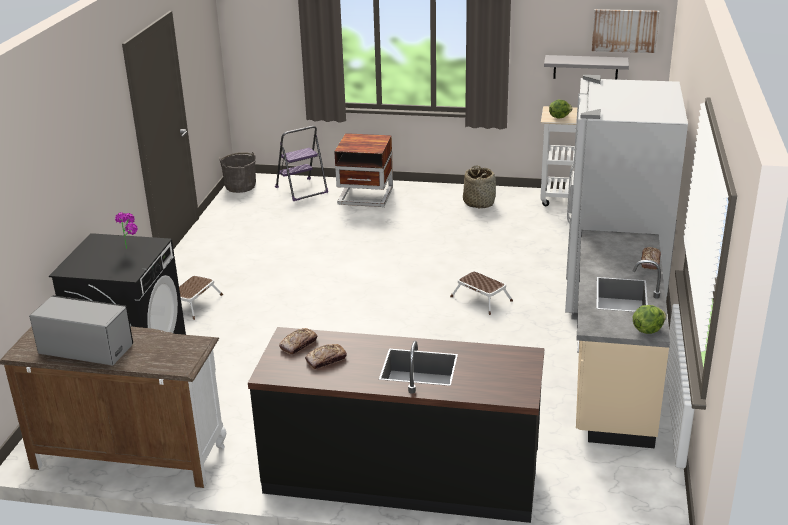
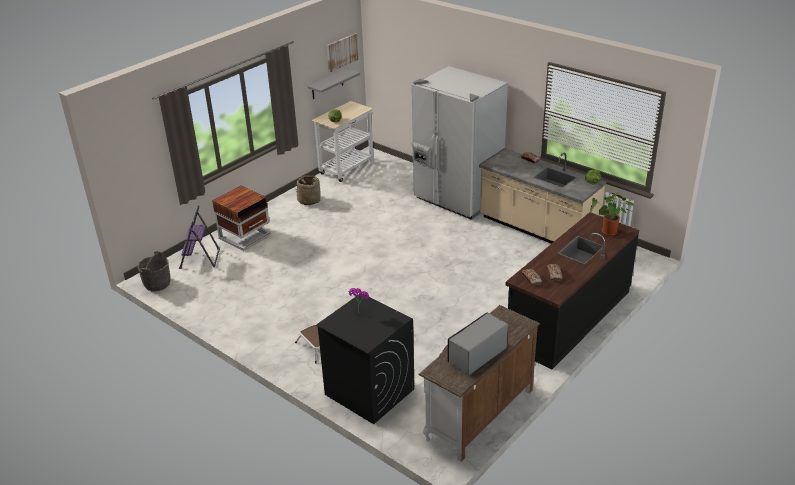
camera: 60 degrees left, 5 degrees up
brown step ladder [450,271,513,315] -> none
none -> potted plant [590,193,634,236]

